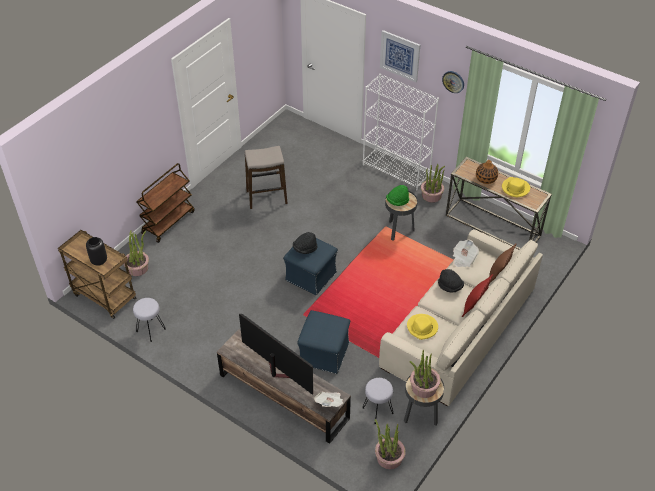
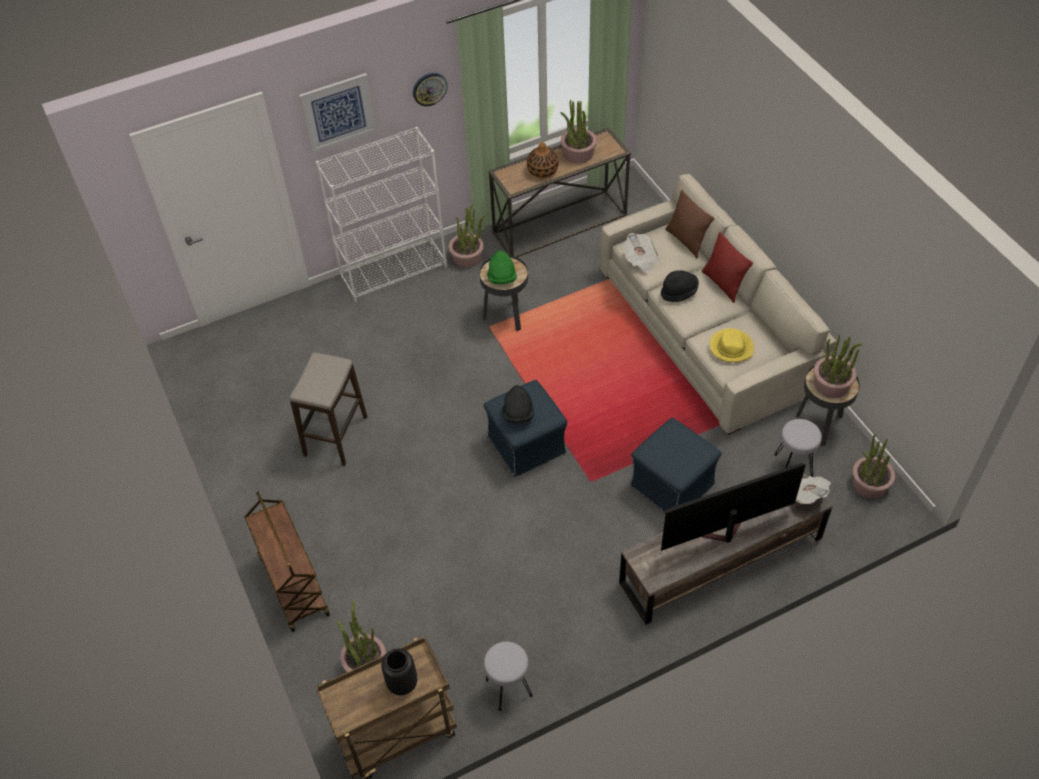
camera: 60 degrees left, 5 degrees up
yellow hat [502,177,530,197] -> potted plant [561,100,597,163]

